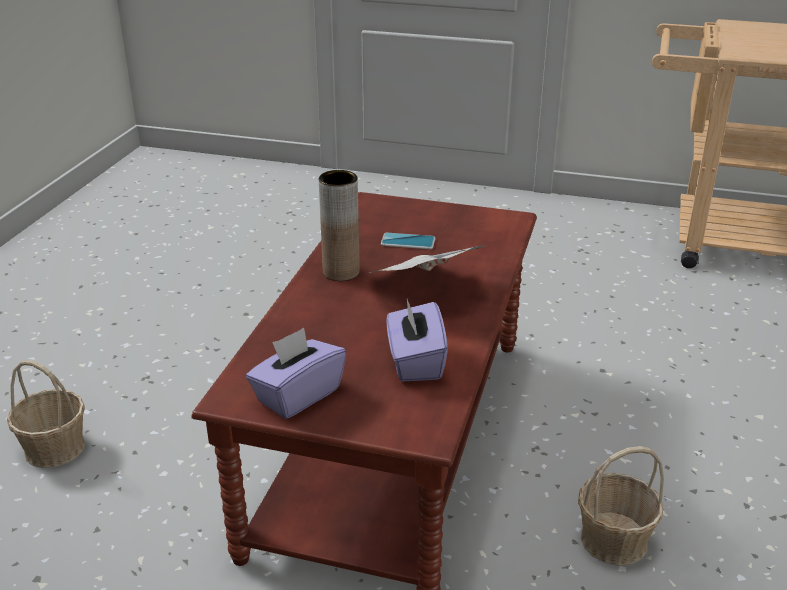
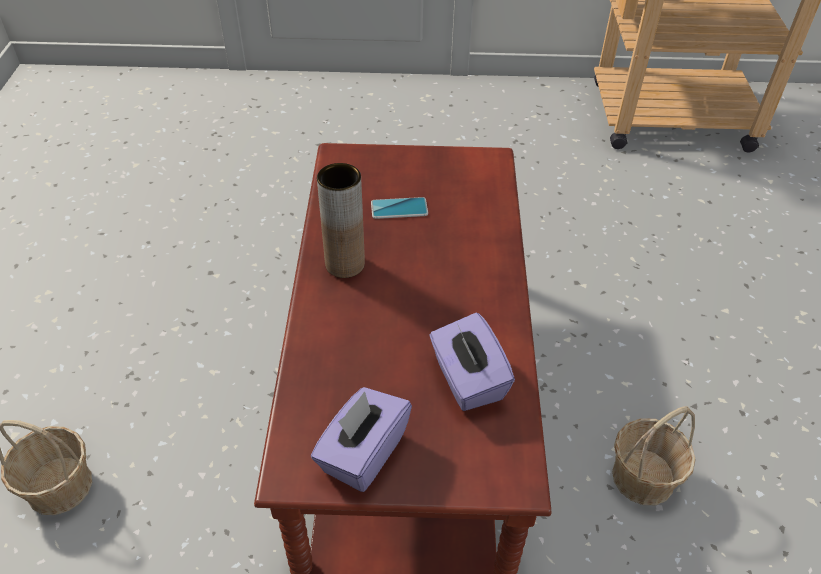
camera: 15 degrees left, 15 degrees up
newspaper [369,245,486,273] -> none

